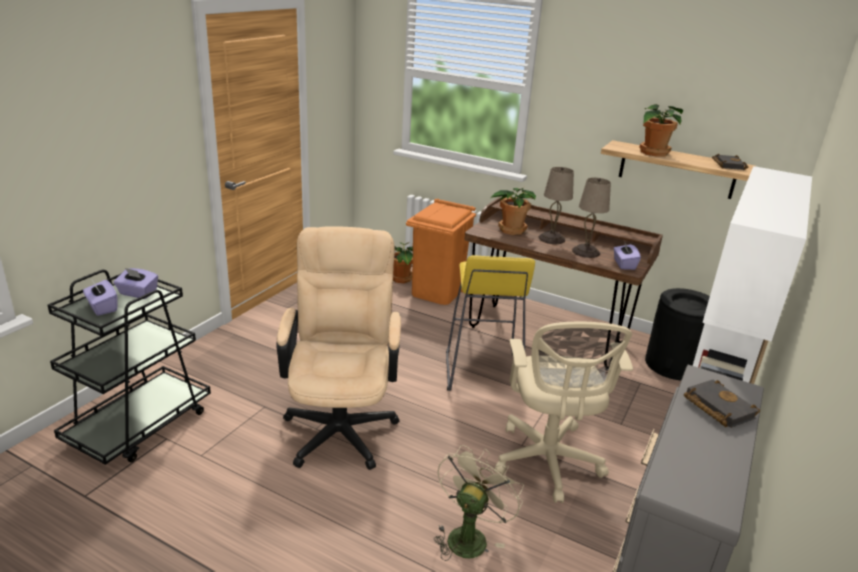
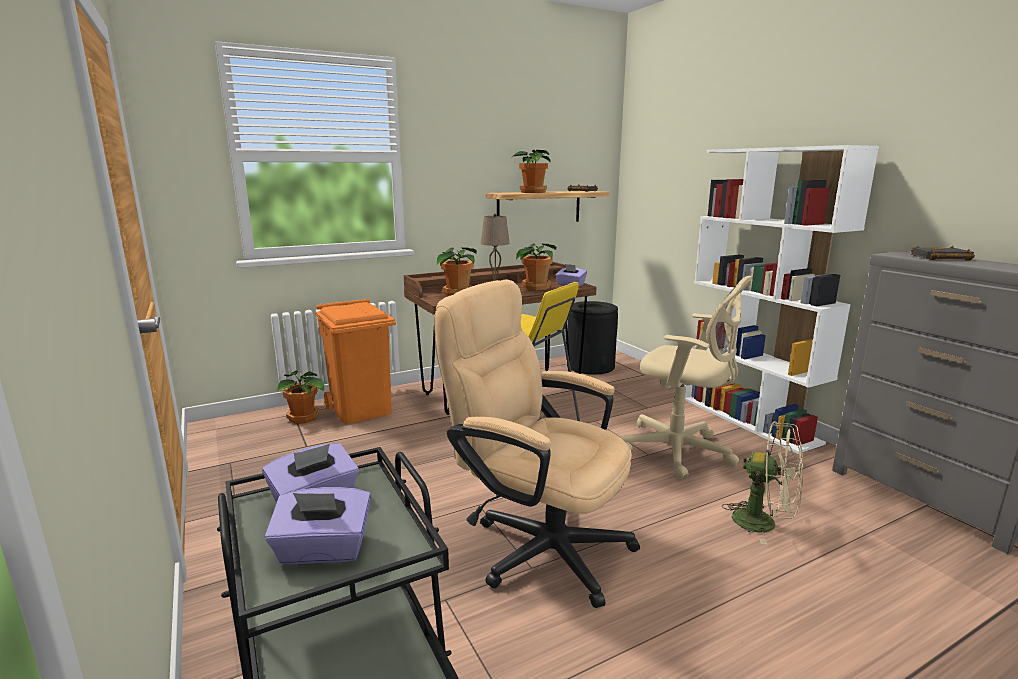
camera: 55 degrees left, 10 degrees down
beige fan [434,445,524,561] -> beige fan turned 150 degrees clockwise [722,421,803,545]
beige table lamp [572,178,611,258] -> potted plant [516,243,556,290]

